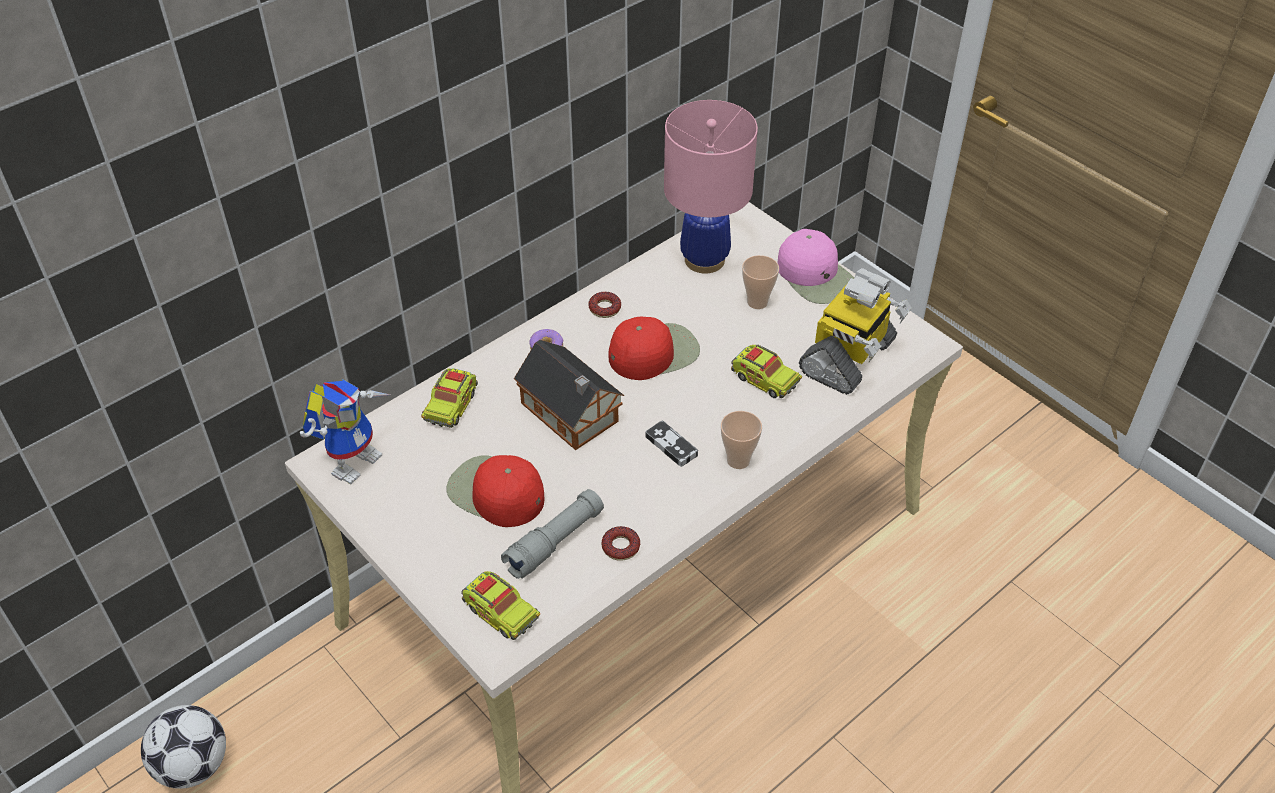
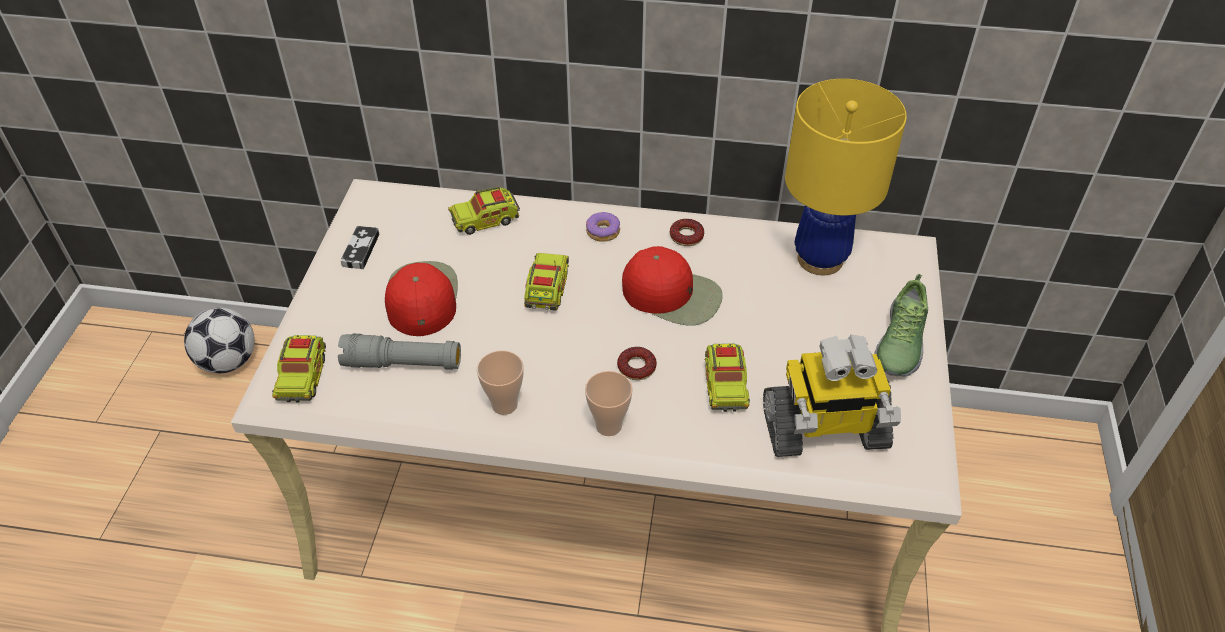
camera: 50 degrees right, 0 degrees up
toy robot [300,379,390,485] -> none
toy house [514,340,624,450] -> toy truck [524,253,569,310]
donut [601,526,640,561] -> donut moved to [617,347,657,380]
game controller [645,420,698,467] -> game controller moved to [341,226,380,269]
pink table lamp [664,100,758,274] -> yellow table lamp [785,79,907,275]
cup [742,255,779,309] -> cup moved to [477,350,523,415]
pink cap [777,229,854,304] -> shoe [875,274,928,377]

